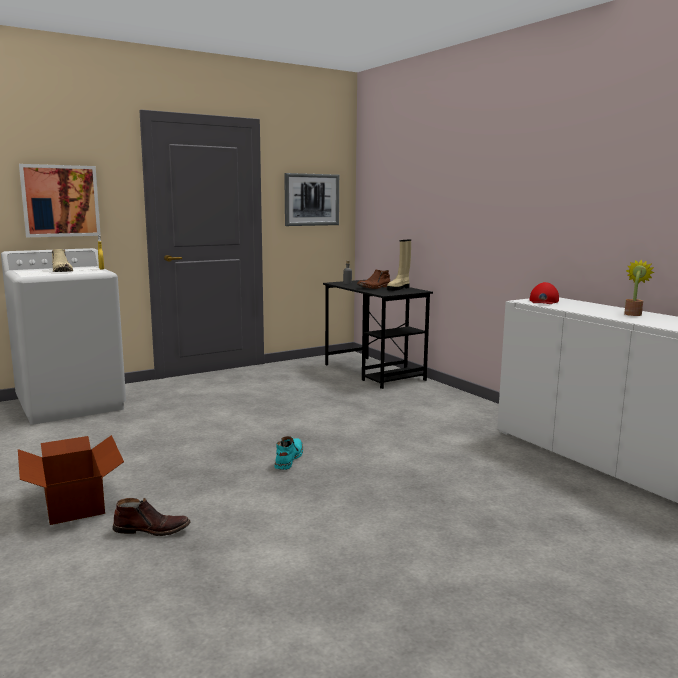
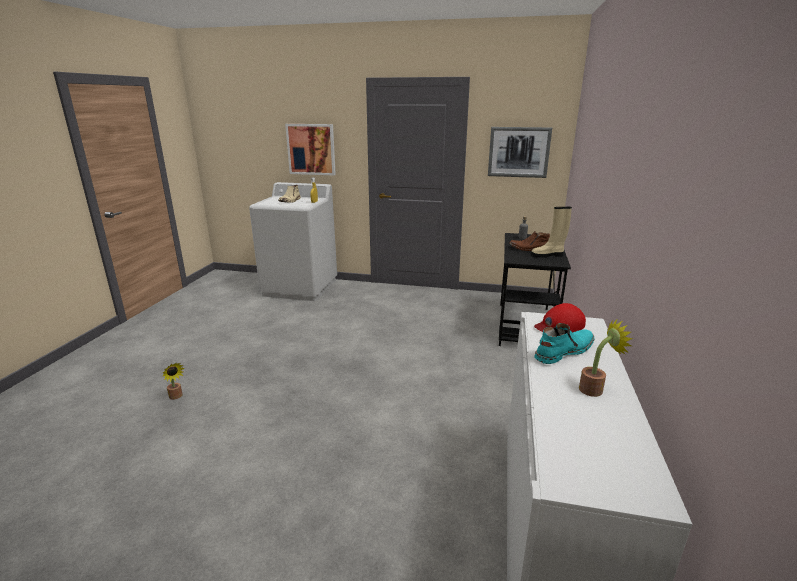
camera: 45 degrees right, 10 degrees up
cardboard box [18,435,124,525] -> none
brown boot [113,498,190,536] -> potted plant [162,363,185,400]
turquoise boot [275,436,303,470] -> turquoise boot moved to [534,323,595,364]

